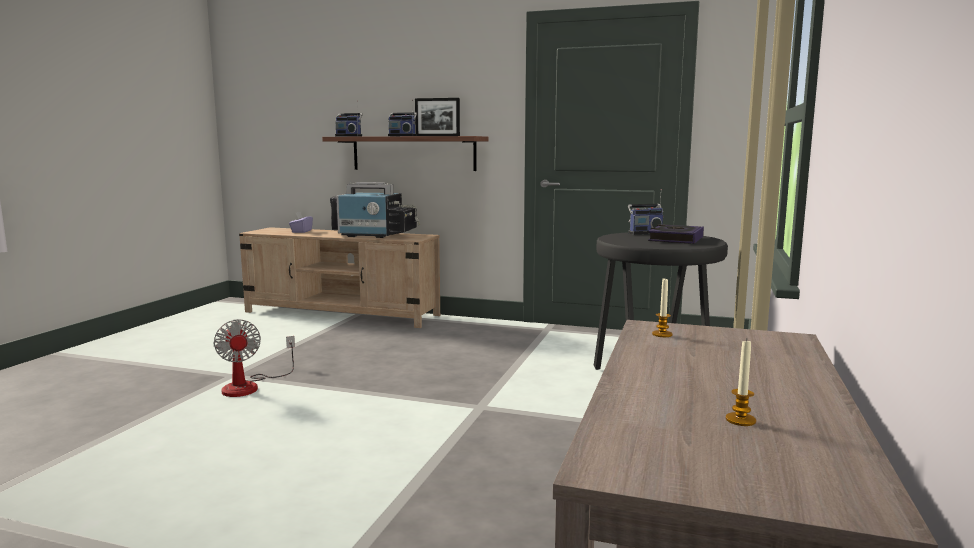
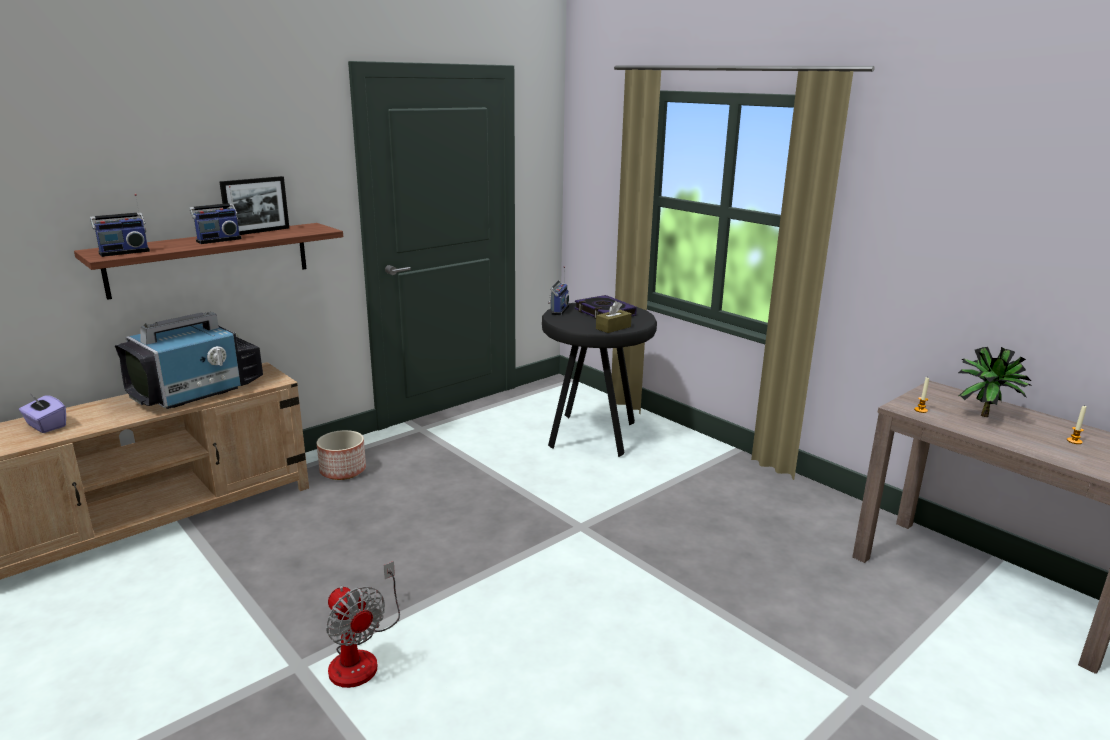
camera: 60 degrees left, 10 degrees up
fan [214,319,295,397] -> fan turned 45 degrees clockwise [326,561,400,688]
none -> planter [317,430,366,480]
none -> brown tissue box [596,301,632,333]
none -> potted plant [958,347,1033,417]

